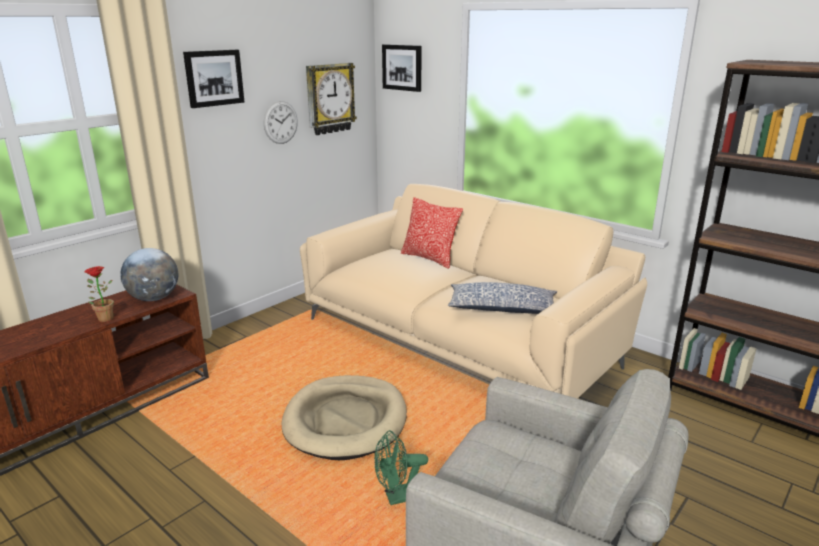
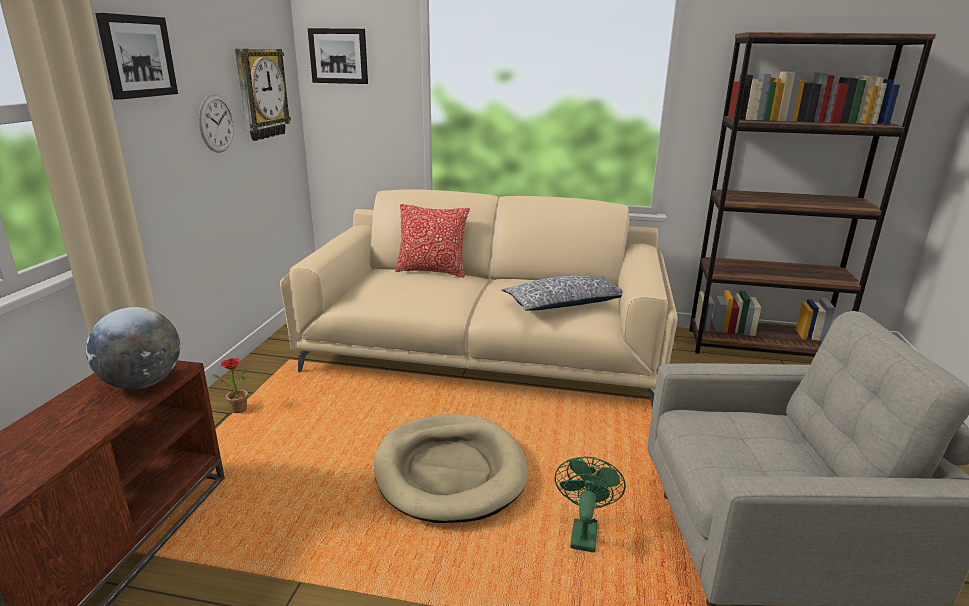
camera: 30 degrees left, 0 degrees up
potted plant [85,266,114,322] -> potted plant moved to [212,358,248,413]
green fan [374,430,428,505] -> green fan turned 150 degrees clockwise [554,456,626,553]

